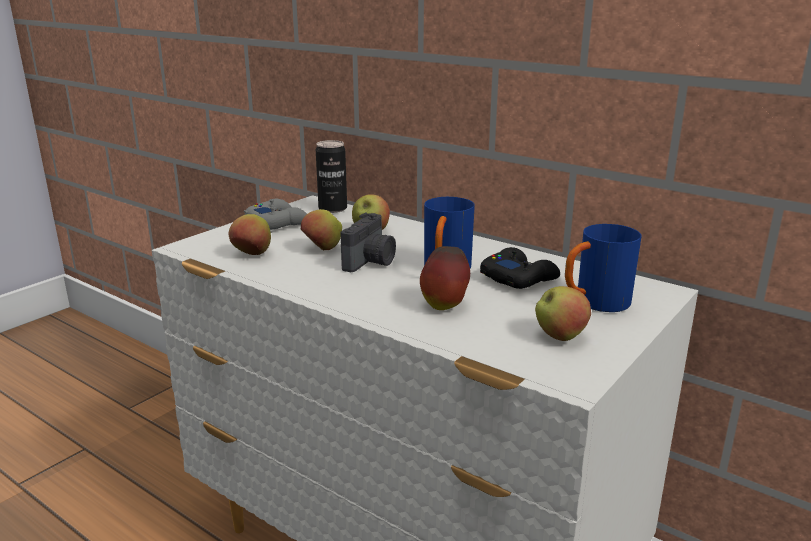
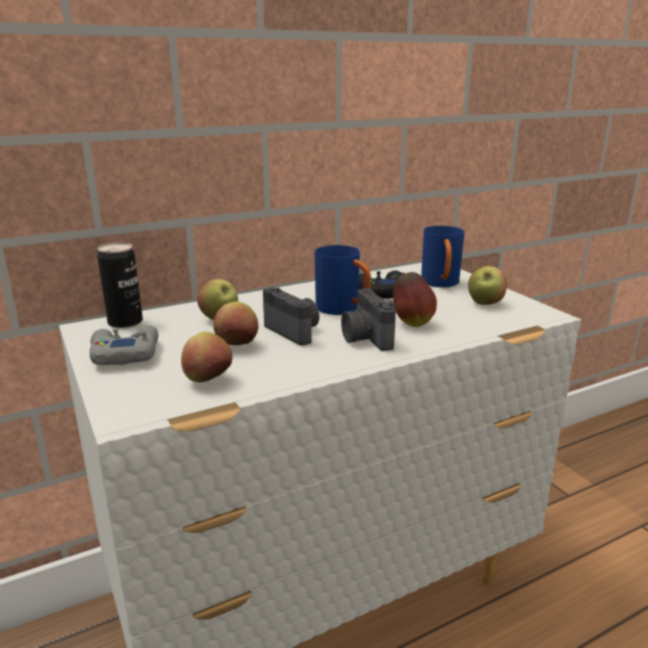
camera: 65 degrees left, 0 degrees up
none -> camera [341,289,396,351]

